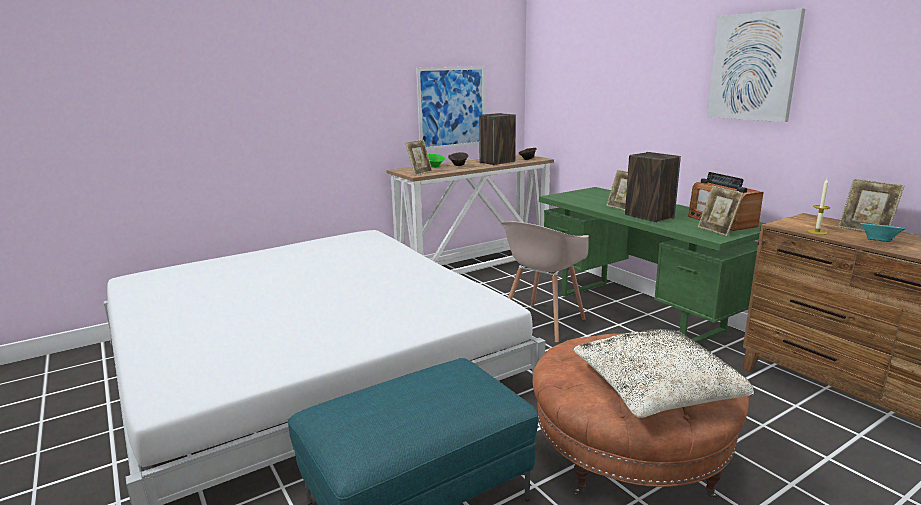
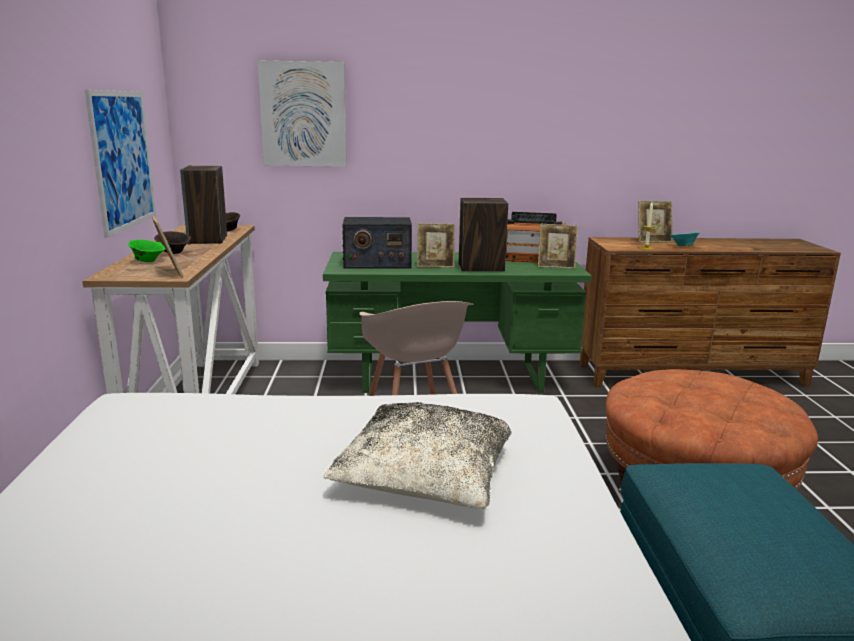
camera: 60 degrees left, 0 degrees up
beige pillow [574,329,754,418] -> beige pillow moved to [323,402,512,509]
picture [707,8,805,122] -> picture moved to [258,61,347,167]
none -> radio [342,217,412,269]

